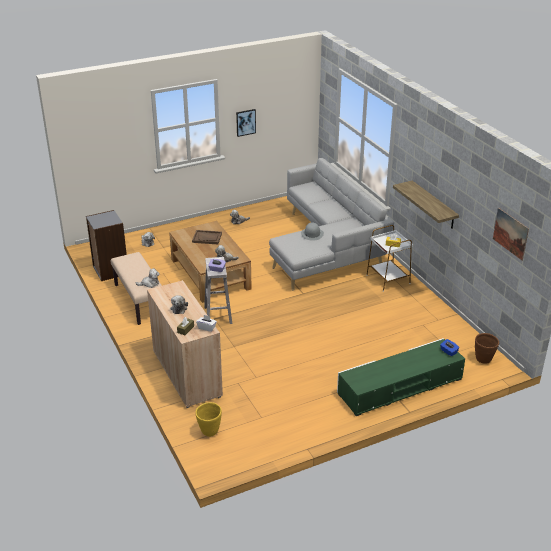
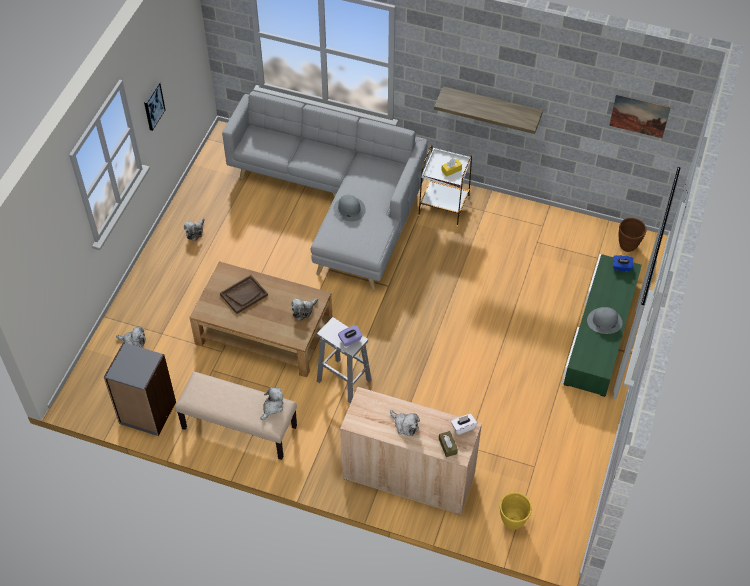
camera: 45 degrees left, 20 degrees up
none -> grey hat [587,307,622,334]

